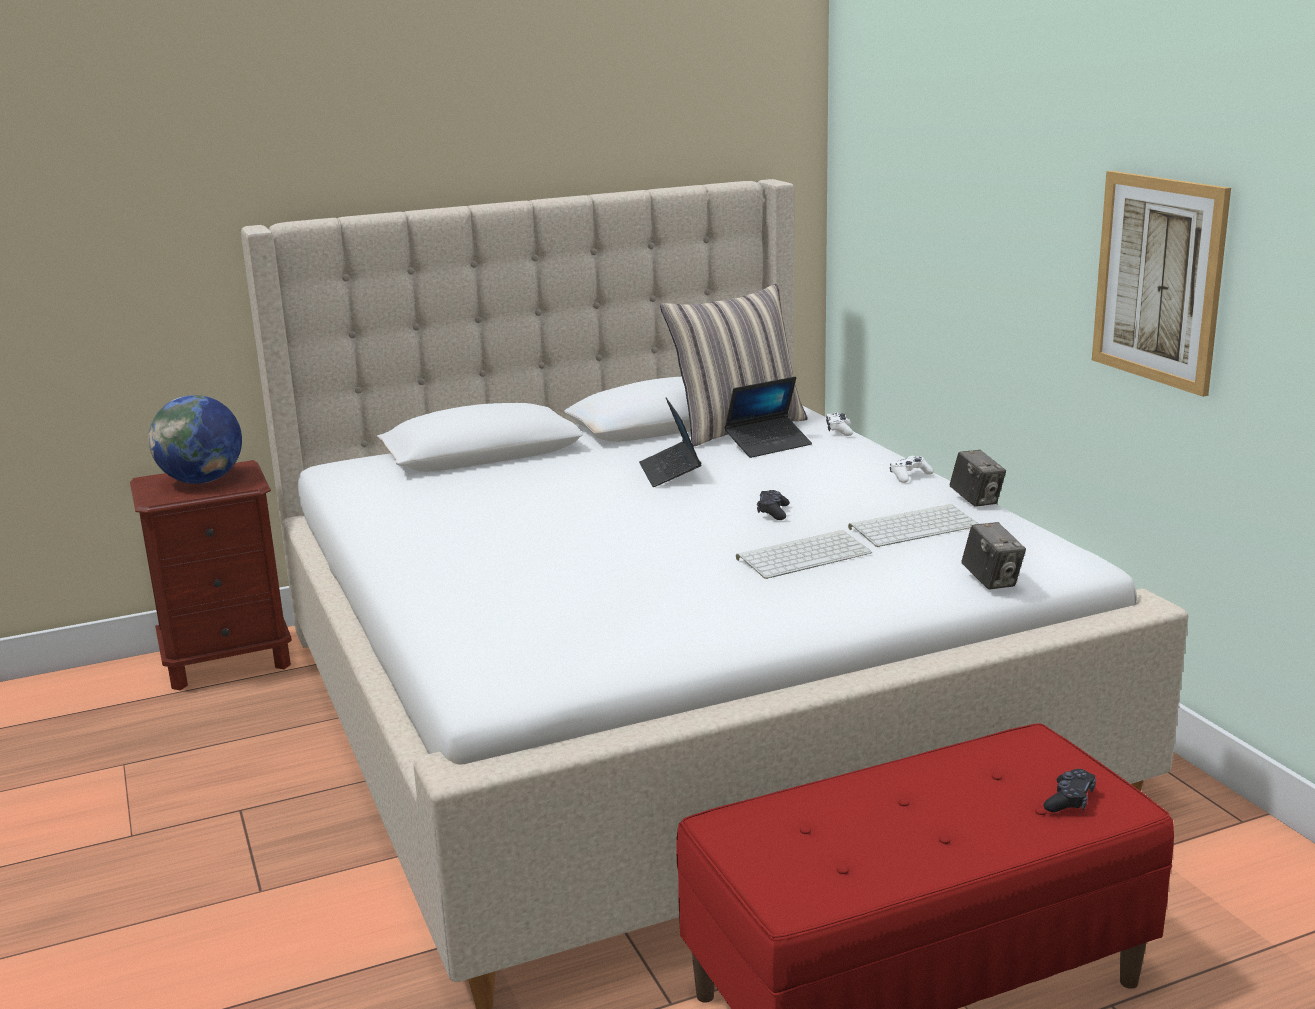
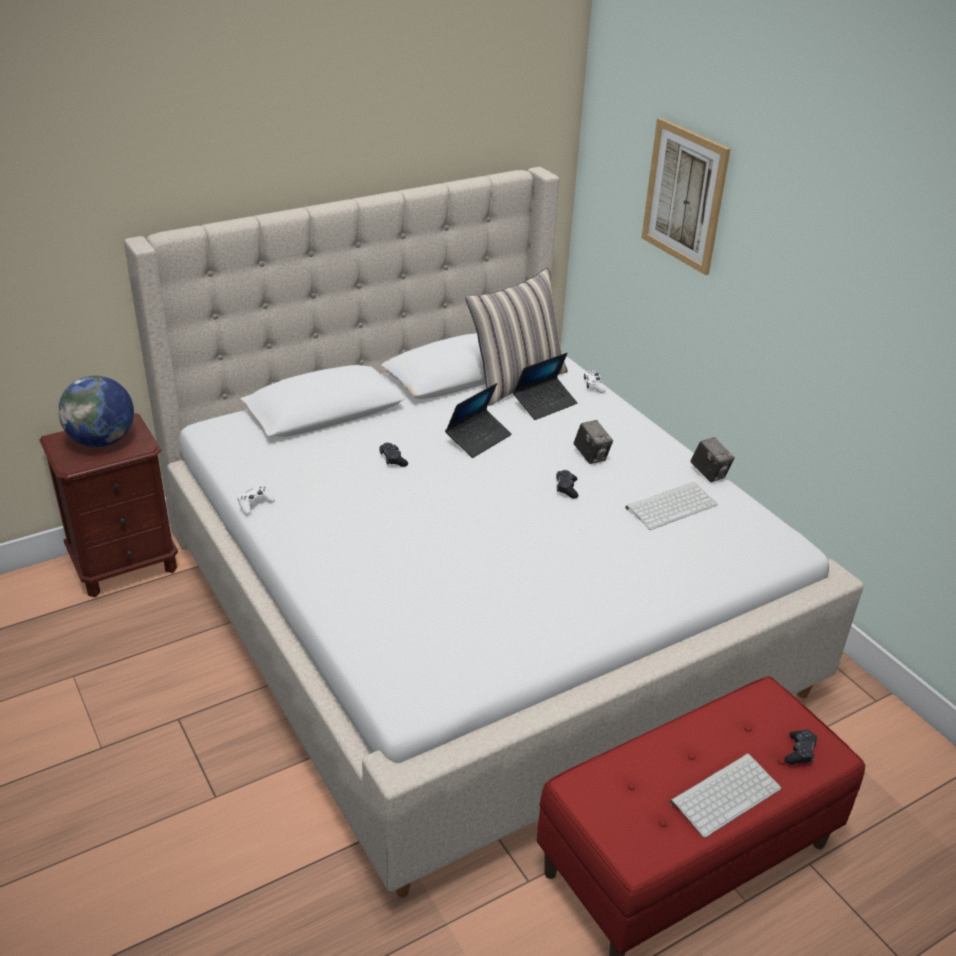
camera: 10 degrees left, 15 degrees up
laptop [639,397,702,487] -> laptop turned 120 degrees counterclockwise [445,383,512,458]
keyboard [736,530,872,579] -> keyboard moved to [669,753,781,838]
white game controller [890,456,934,483] -> white game controller moved to [237,485,275,515]
camera [961,522,1026,589] -> camera moved to [574,420,613,464]
picture [1092,171,1231,397] -> picture moved to [642,118,730,275]
none -> black game controller [379,443,408,467]

